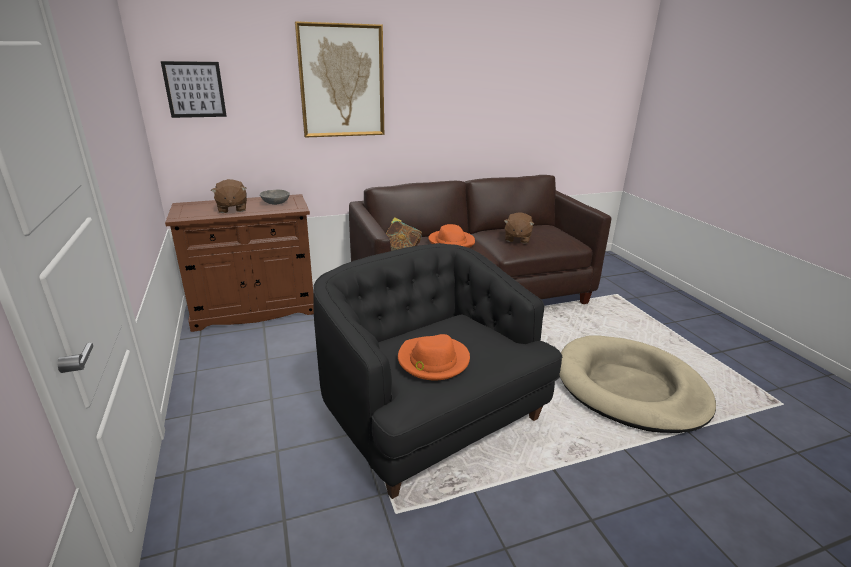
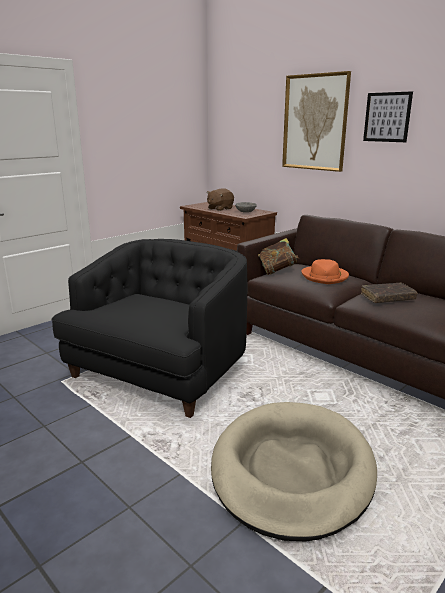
camera: 65 degrees right, 5 degrees down
picture [161,61,227,118] -> picture moved to [363,91,413,142]
orange hat [398,334,470,381] -> none
brown plush toy [504,212,534,244] -> brown book [361,283,417,303]

